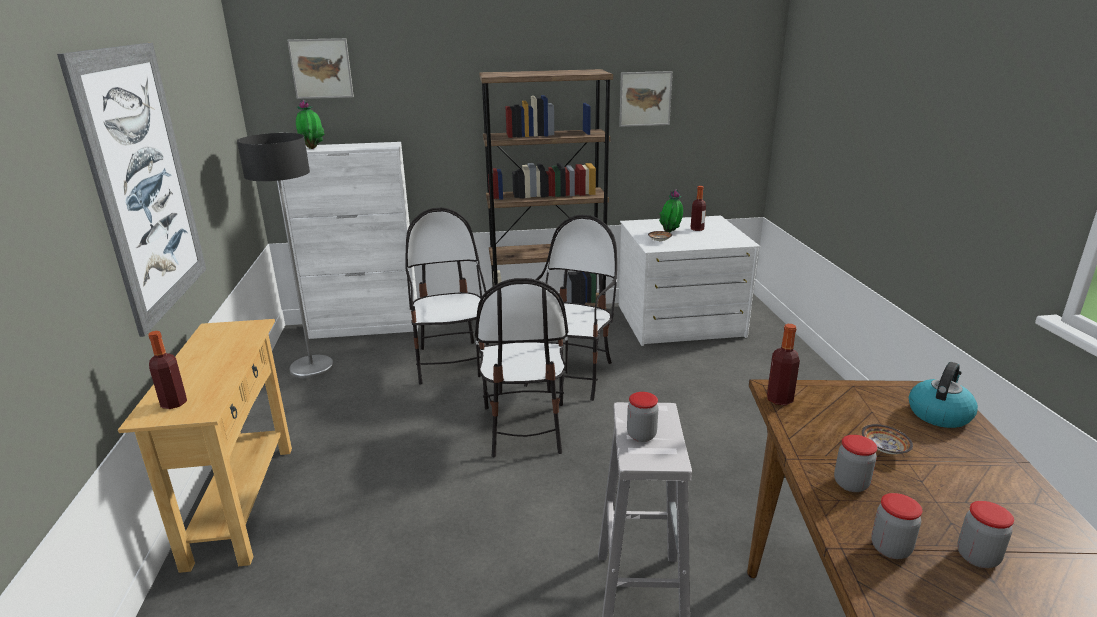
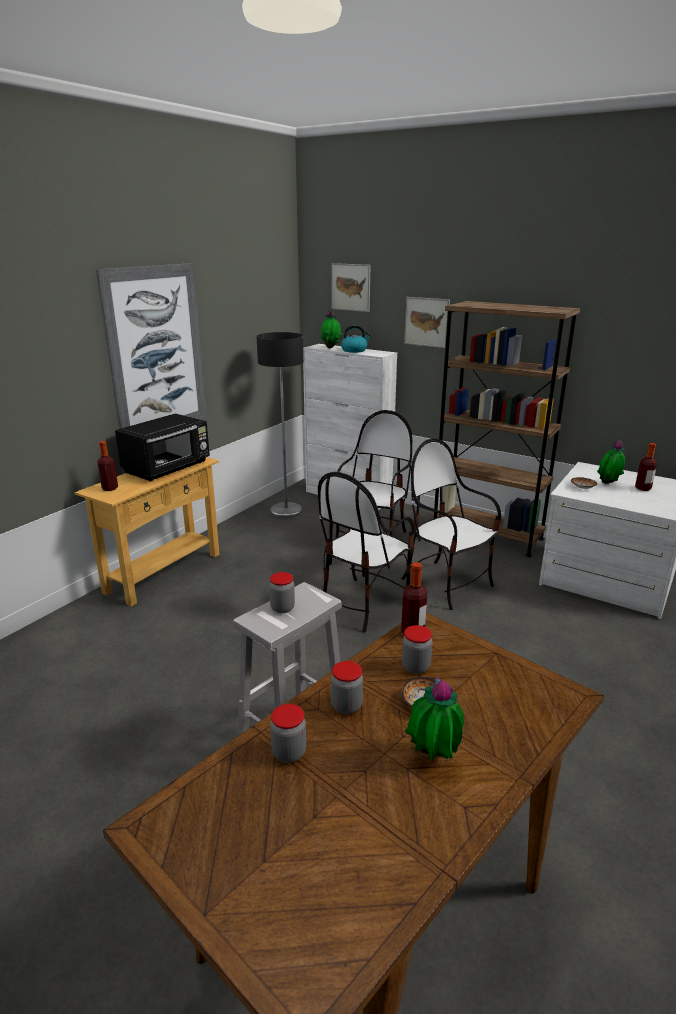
camera: 40 degrees right, 0 degrees up
chair [524,215,617,401] -> chair turned 105 degrees counterclockwise [401,438,501,610]
picture [619,71,673,127] -> picture moved to [404,297,450,348]
kettle [909,362,978,428] -> kettle moved to [341,325,371,353]
jar [957,501,1014,568] -> jar moved to [402,625,432,674]
none -> black microwave [115,413,210,481]
none -> potted plant [404,675,464,762]

